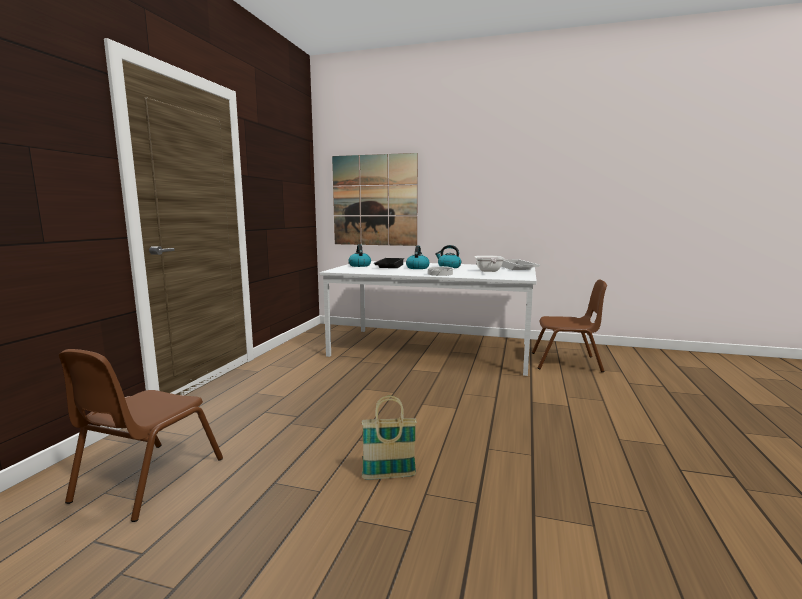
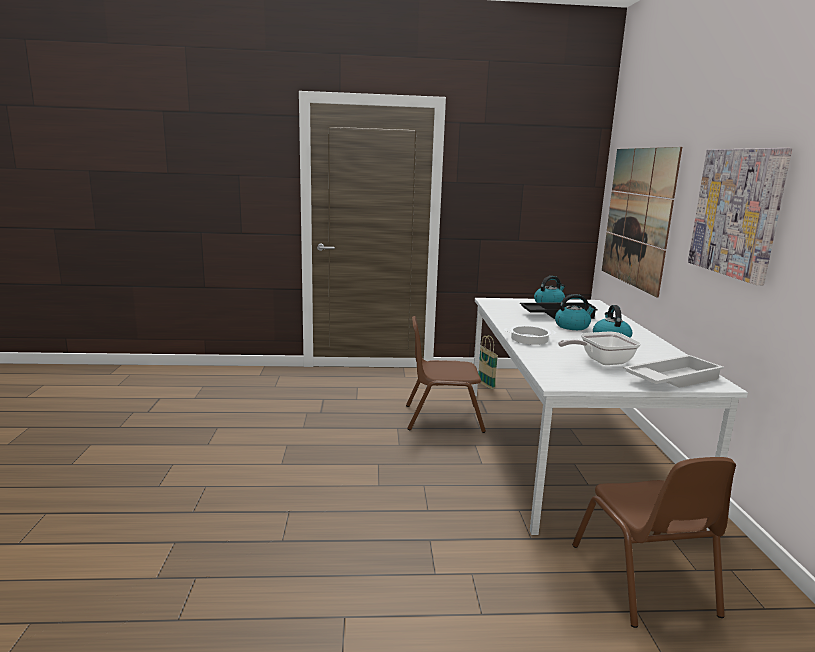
camera: 70 degrees right, 5 degrees up
brown chair [59,349,223,522] -> brown chair moved to [406,316,486,433]
basket [362,396,417,480] -> basket moved to [478,335,498,389]
none -> picture [688,148,792,285]

